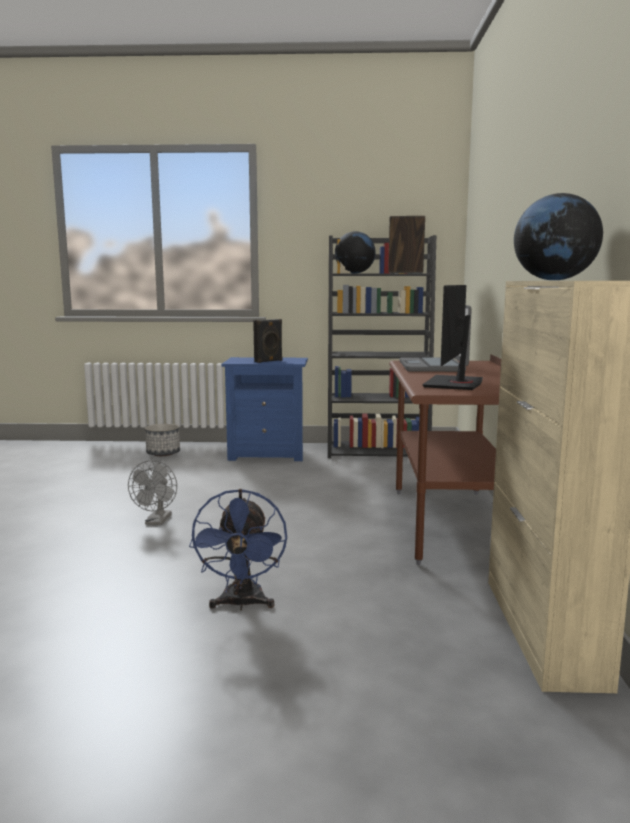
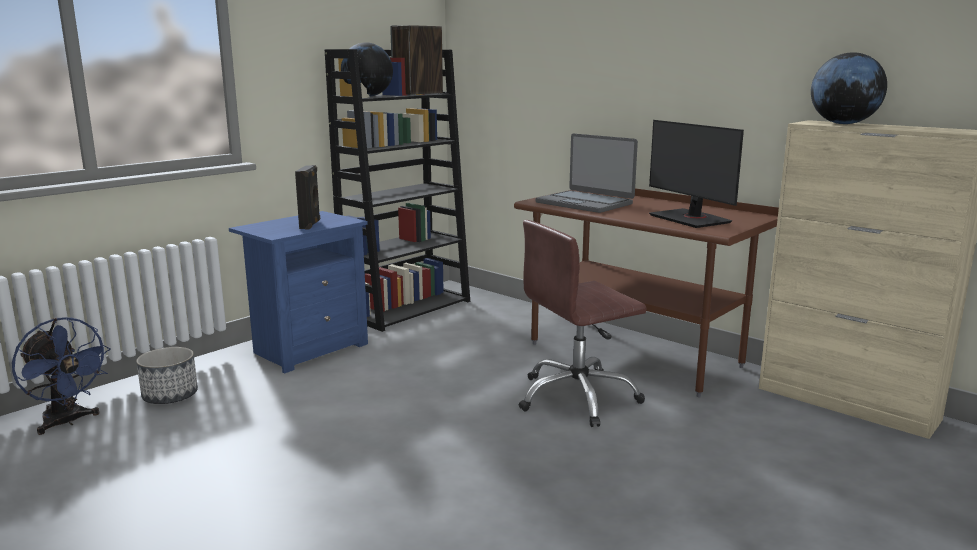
camera: 50 degrees left, 5 degrees up
grey fan [128,460,177,525] -> none
blue fan [189,489,287,610] -> blue fan moved to [12,317,110,435]
none -> brown office chair [519,220,647,427]

